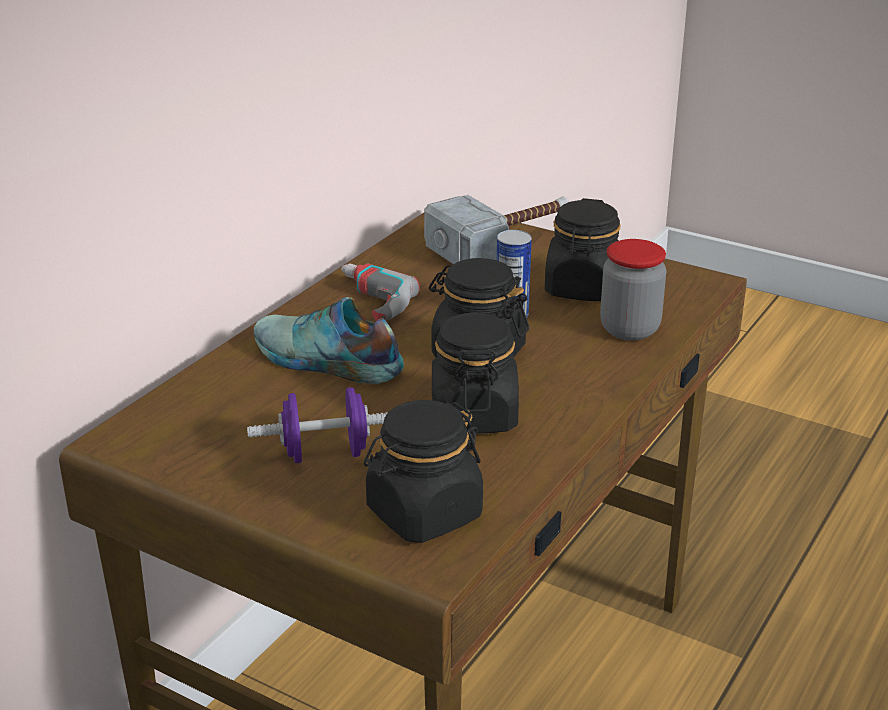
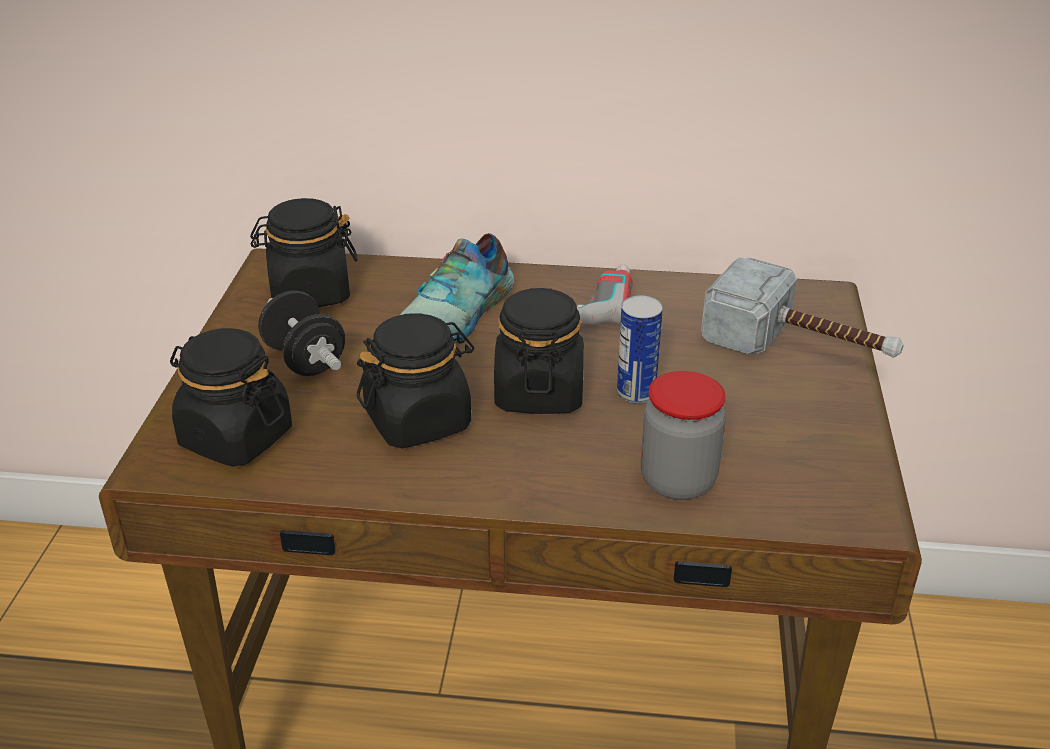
camera: 65 degrees right, 5 degrees up
purple dumbbell [247,387,388,463] -> black dumbbell [258,290,345,376]
shoe [254,297,404,384] -> shoe turned 150 degrees counterclockwise [400,233,514,343]
black jar [545,198,621,301] -> black jar moved to [250,198,358,307]

